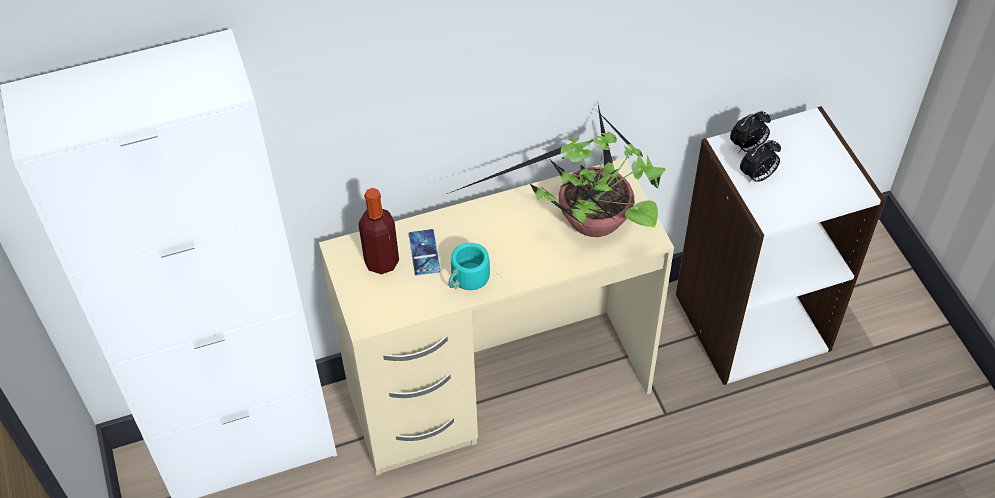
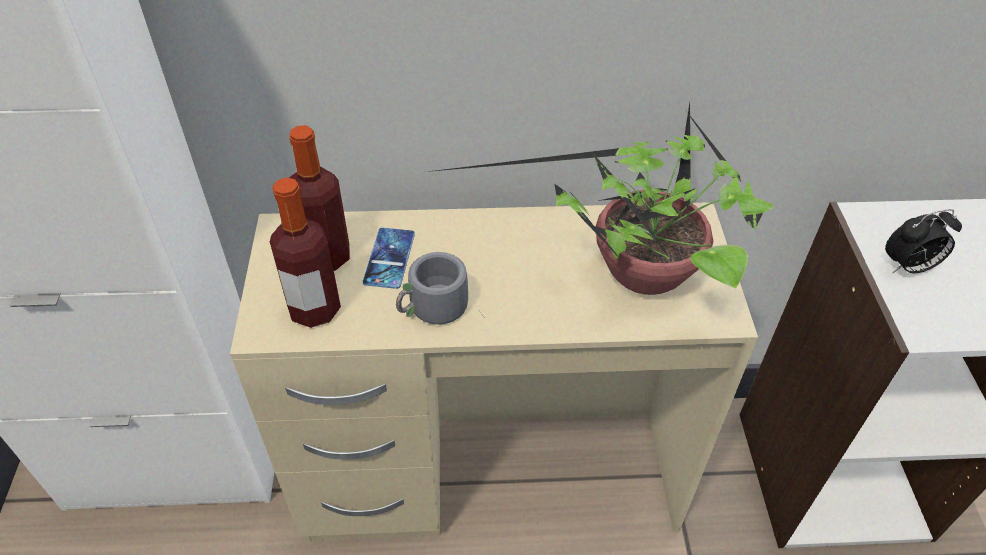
camera: 15 degrees right, 5 degrees down
turquoise mug [448,243,503,290] -> grey mug [396,252,484,325]
alarm clock [730,111,771,153] -> none
none -> bottle [270,177,341,328]

